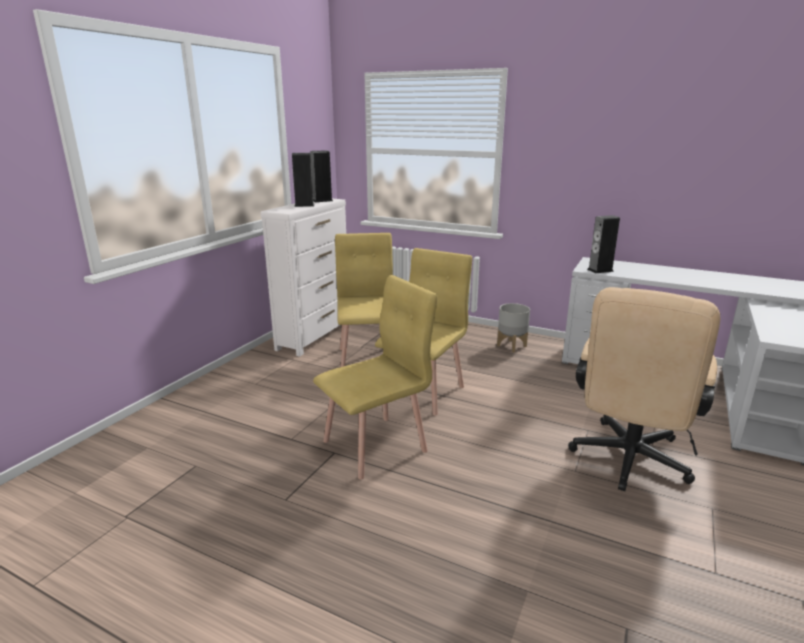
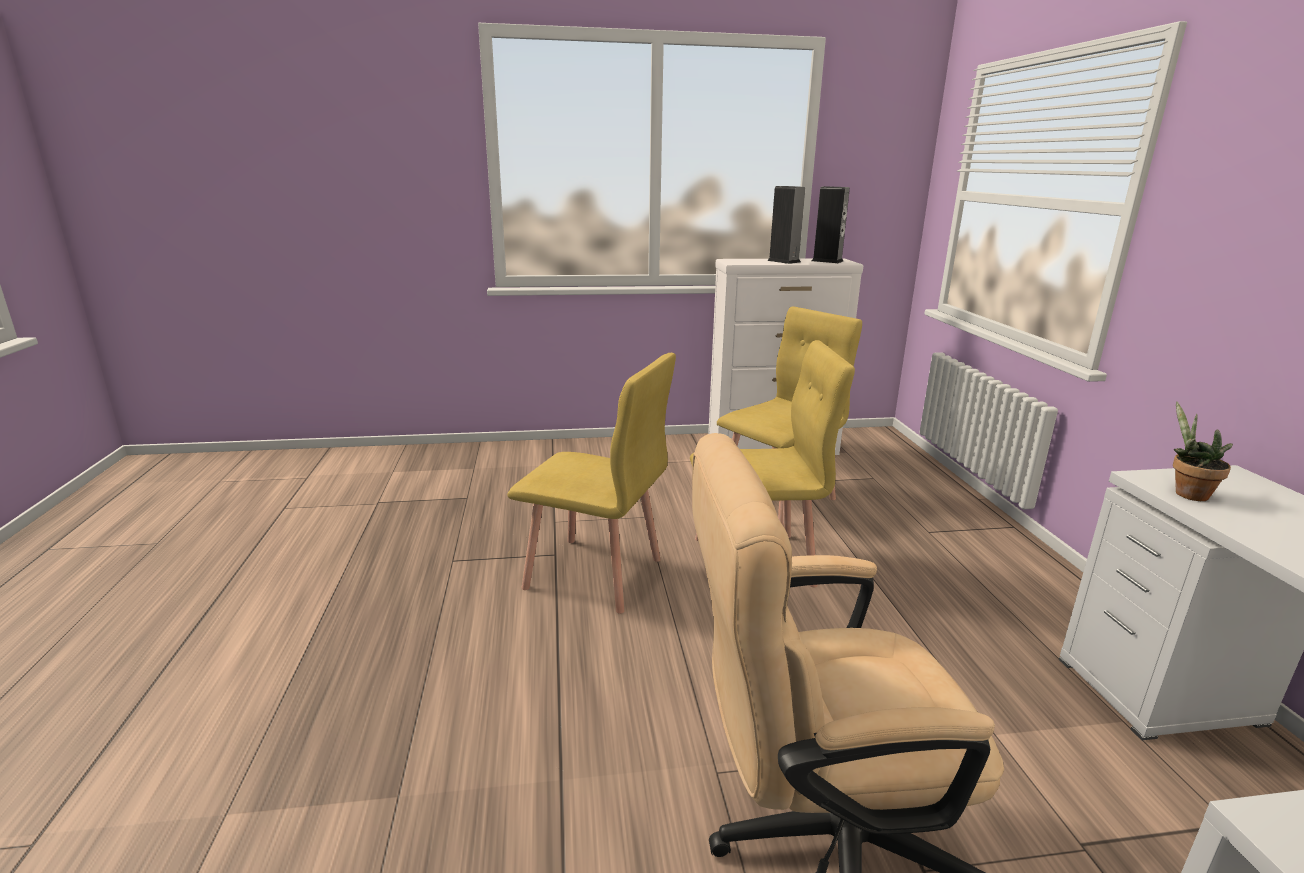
camera: 55 degrees right, 0 degrees up
grey planter [497,303,530,352] -> none
speaker [587,215,620,273] -> potted plant [1173,401,1233,501]

